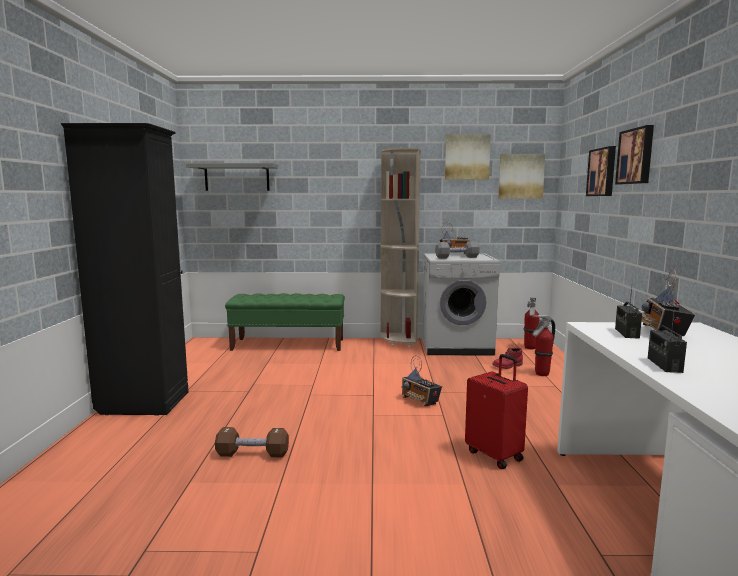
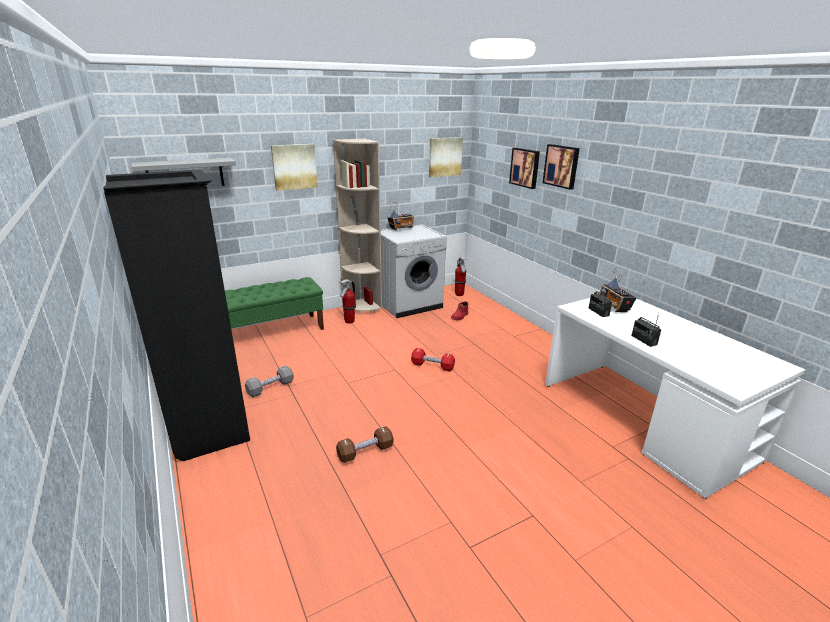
camera: 30 degrees left, 15 degrees up
radio [401,355,442,406] -> red dumbbell [411,348,455,371]
grey dumbbell [435,241,480,259] -> grey dumbbell moved to [245,366,294,397]
picture [445,134,491,179] -> picture moved to [271,144,318,191]
red suitcase [465,354,528,469] -> none
fire extinguisher [532,315,555,376] -> fire extinguisher moved to [338,279,356,324]

